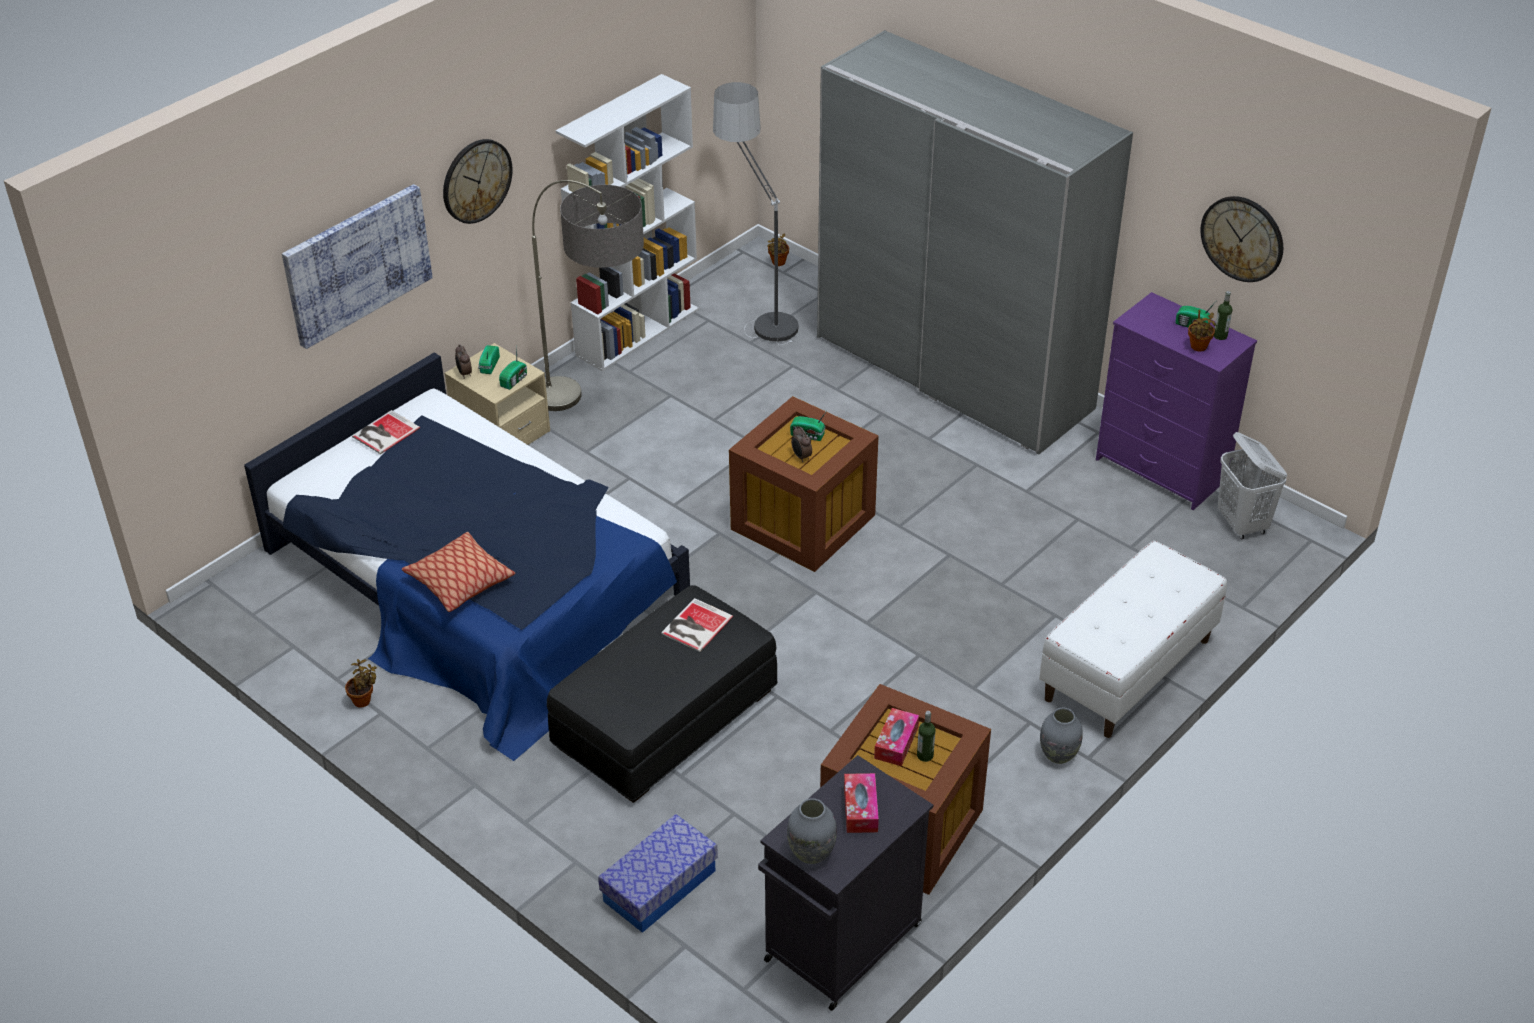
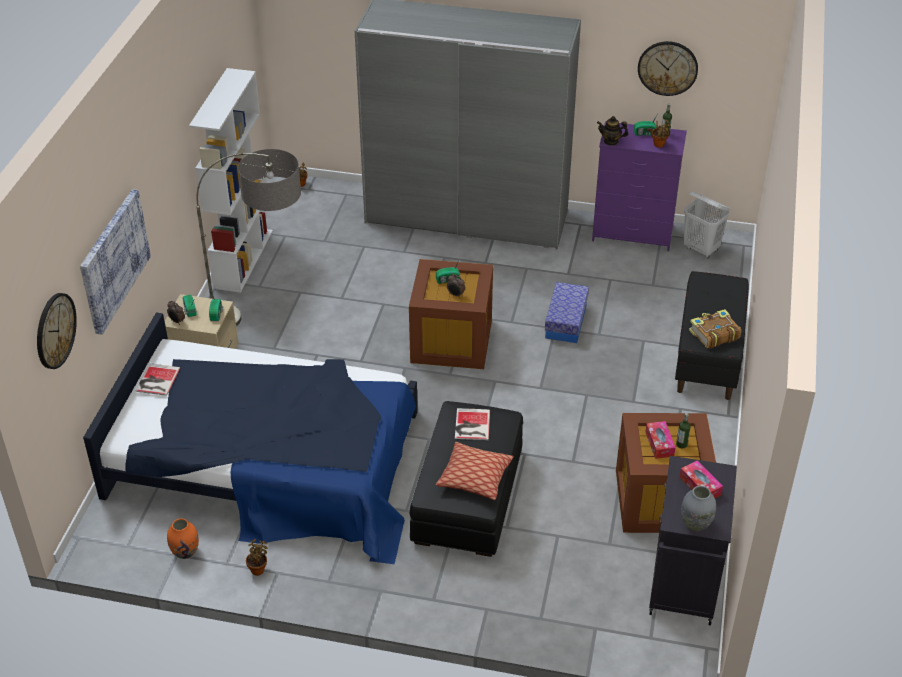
camera: 30 degrees left, 0 degrees up
pillow [401,532,515,612] -> pillow moved to [435,442,514,500]
wall clock [443,139,513,224] -> wall clock moved to [37,293,77,369]
storage box [598,814,718,933] -> storage box moved to [545,282,589,343]
floor lamp [713,82,798,345] -> none
white bench [1039,541,1227,738] -> black bench [675,271,749,400]
grey vase [1040,708,1083,764] -> none
none -> orange vase [167,518,199,559]
none -> teapot [597,116,628,146]
none -> book [689,309,741,349]

